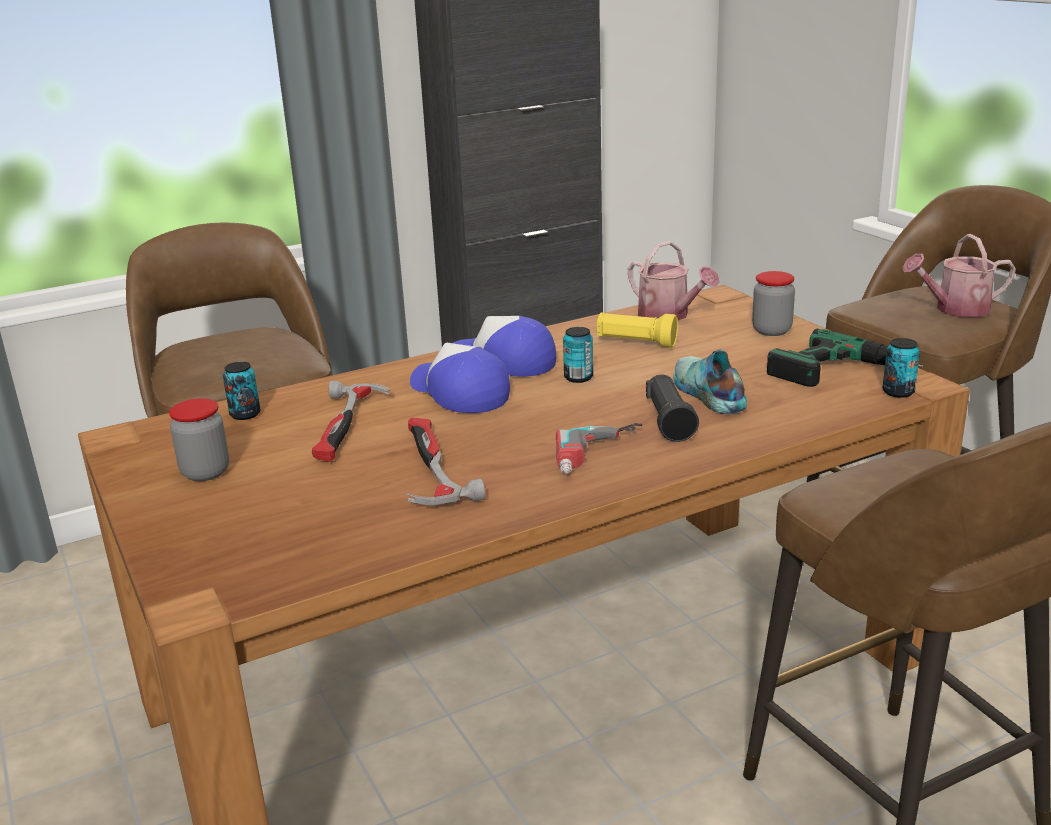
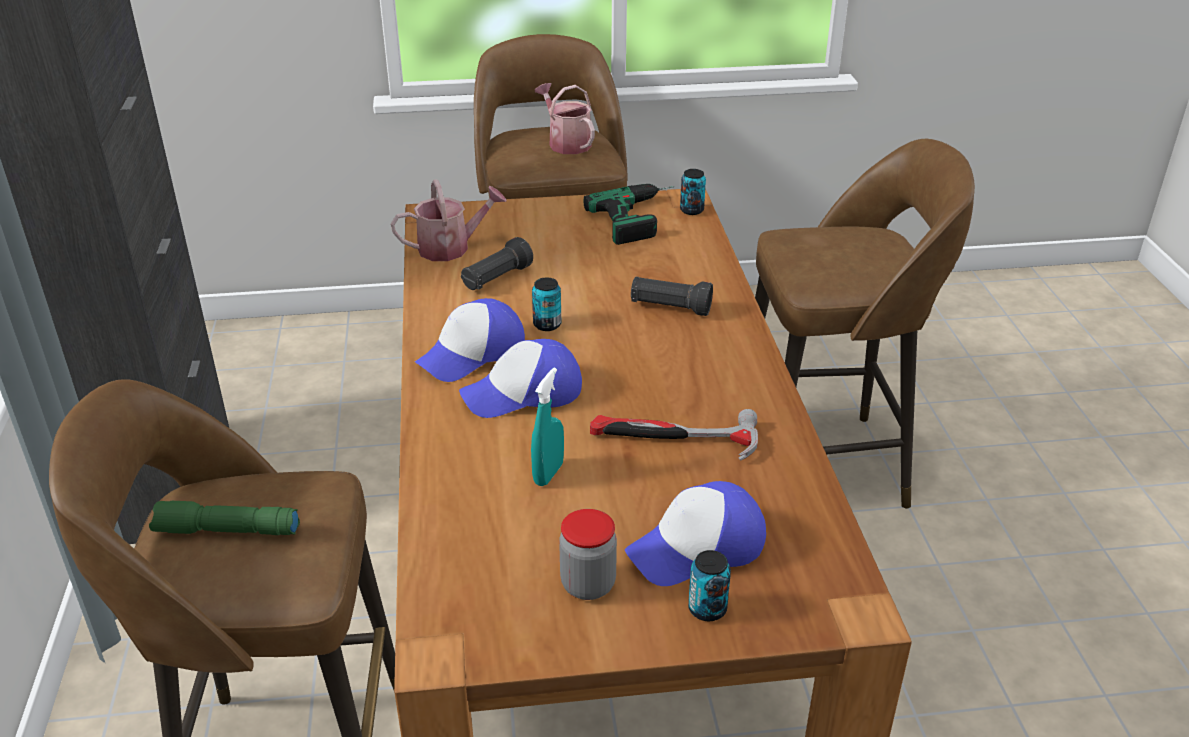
camera: 70 degrees left, 10 degrees up
can [223,362,261,420] -> can moved to [688,550,731,622]
hammer [312,381,391,462] -> turquoise spray bottle [531,368,564,486]
power drill [556,423,642,473] -> none
yellow flashlight [596,312,678,348] -> black flashlight [461,237,533,290]
shoe [673,349,747,414] -> none
jar [752,271,795,336] -> none
watering can [902,234,1016,317] -> watering can turned 135 degrees clockwise [535,83,595,154]
none -> green flashlight [149,501,300,535]
none -> cap [625,481,766,586]

